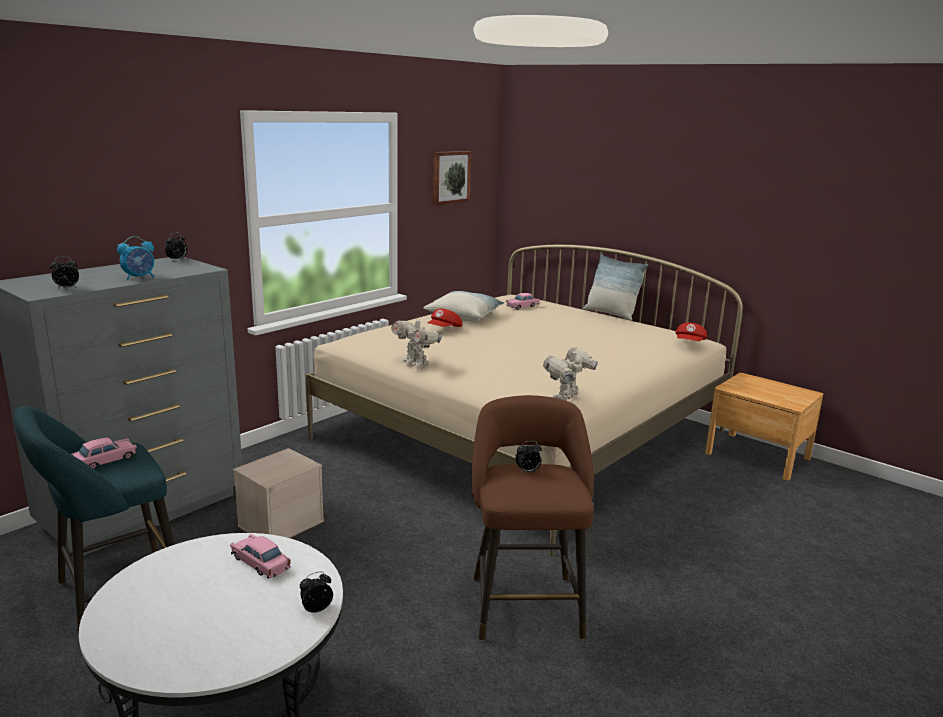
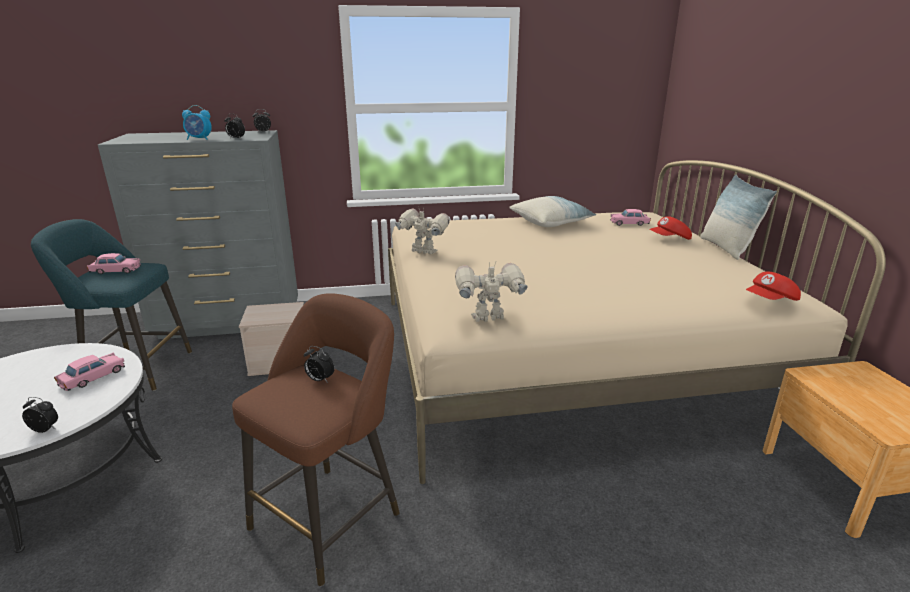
camera: 40 degrees right, 5 degrees up
alarm clock [50,256,79,289] -> alarm clock moved to [224,114,245,139]
pink toy car [230,534,291,579] -> pink toy car turned 45 degrees clockwise [54,353,125,391]
toy robot [391,317,442,366] -> toy robot turned 120 degrees clockwise [395,209,450,255]
red cap [428,309,462,327] -> red cap moved to [649,216,692,240]
picture [433,151,471,205] -> none

